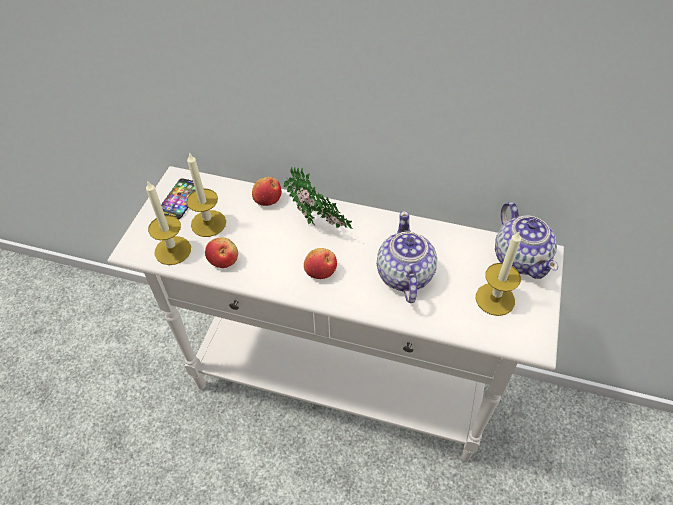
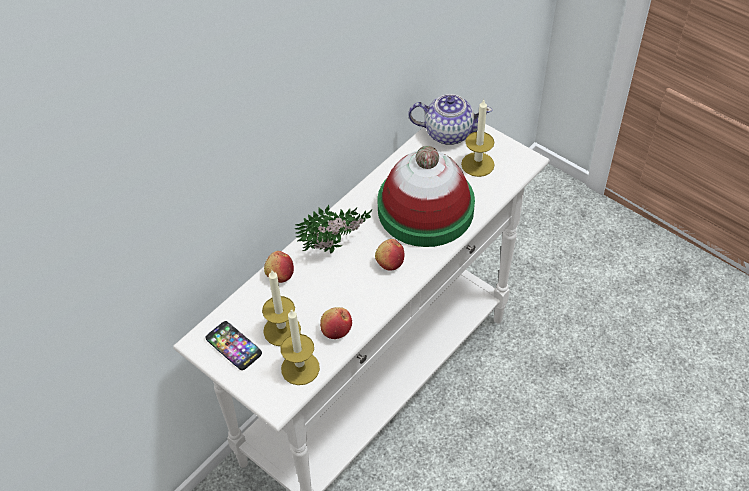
camera: 65 degrees left, 0 degrees up
teapot [377,211,437,303] -> hat [377,146,475,247]

